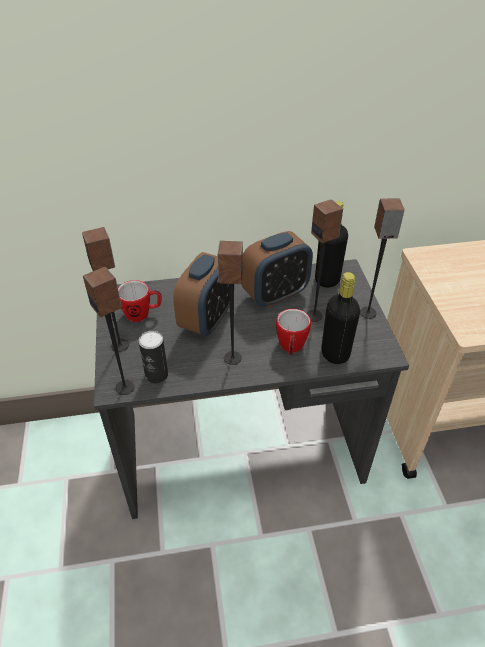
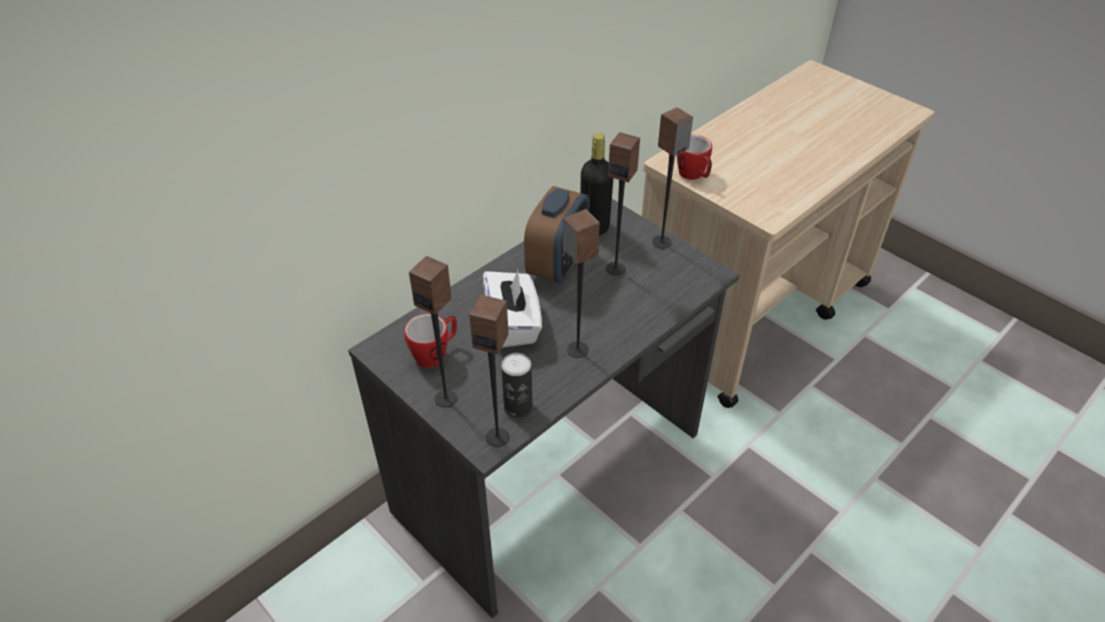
camera: 35 degrees left, 0 degrees up
alarm clock [173,252,230,336] -> white tissue box [483,270,542,348]
mug [276,309,311,355] -> mug moved to [677,135,712,180]
black bottle [321,272,360,364] -> none

